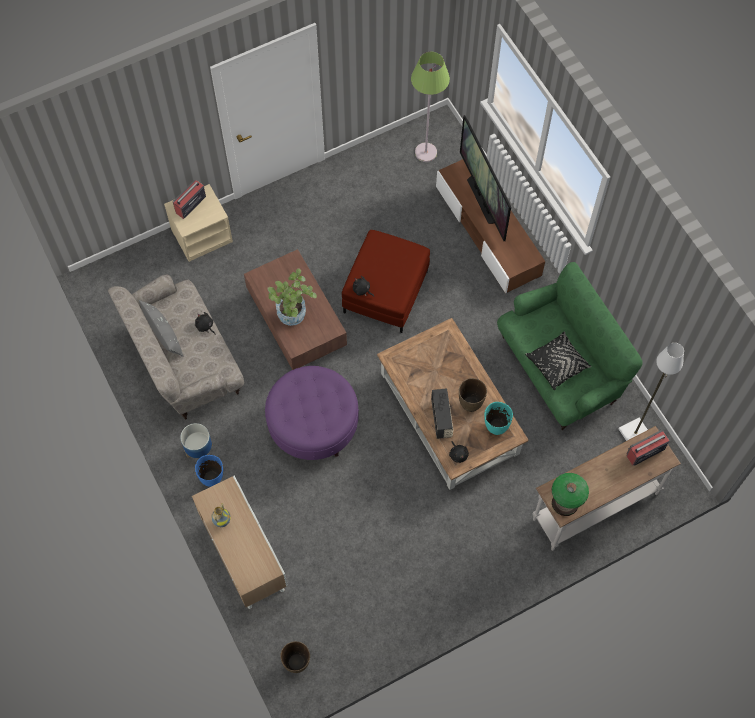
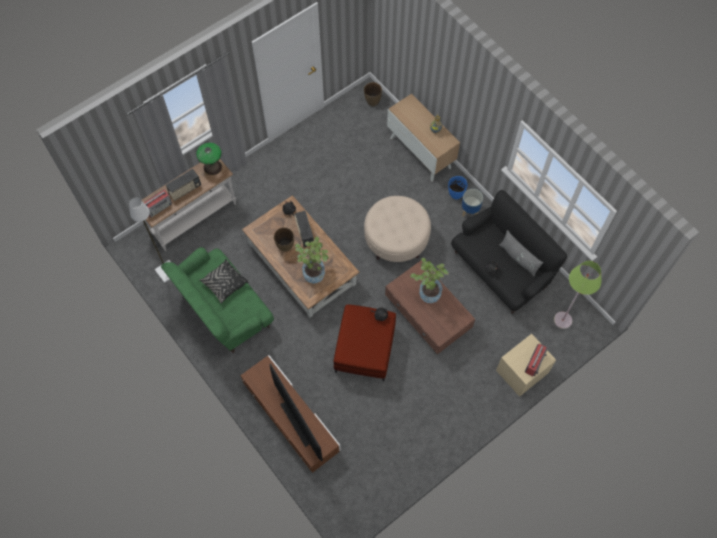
camera: 170 degrees right, 0 degrees up
beige sofa [108,274,244,419] -> black sofa [451,190,567,314]
purple ottoman [265,366,359,460] -> beige ottoman [364,196,431,262]
green floor lamp [411,52,450,162] -> green floor lamp moved to [554,261,602,329]
turquoise vase [484,402,513,435] -> none
none -> radio [166,169,201,201]
none -> potted plant [295,237,329,283]

